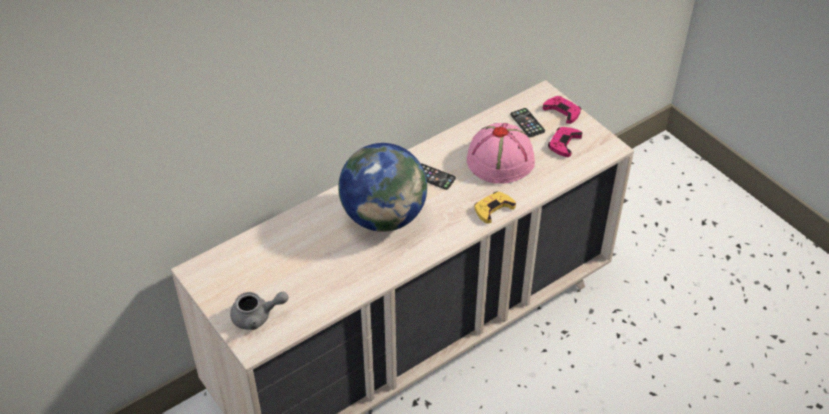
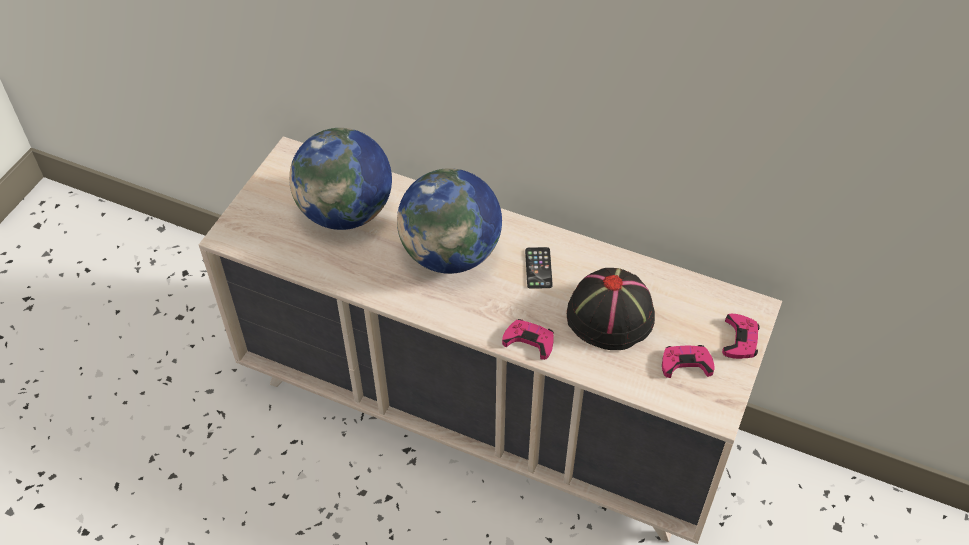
camera: 60 degrees right, 5 degrees up
grey teapot [230,291,289,330] -> none
pink hat [467,123,535,184] -> black hat [567,268,655,350]
yellow game controller [474,191,516,224] -> pink game controller [502,319,554,360]
phone [510,108,545,137] -> none
none -> globe [289,128,392,230]

